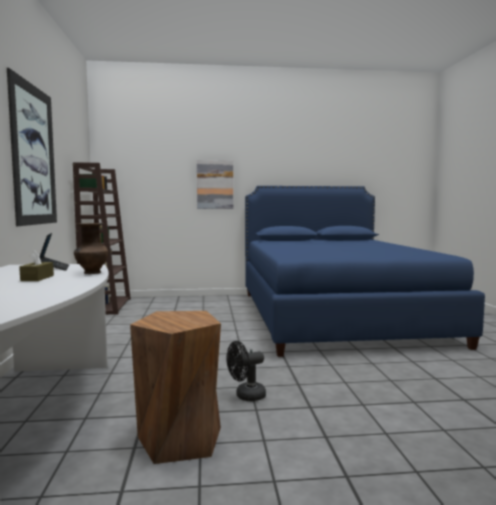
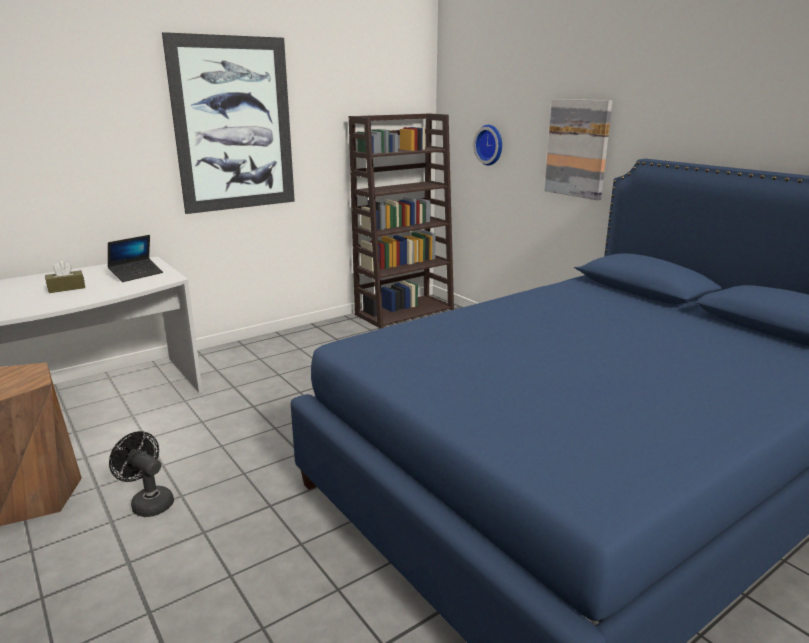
camera: 60 degrees right, 15 degrees up
brown vase [74,223,108,274] -> none
none -> wall clock [473,125,502,166]

